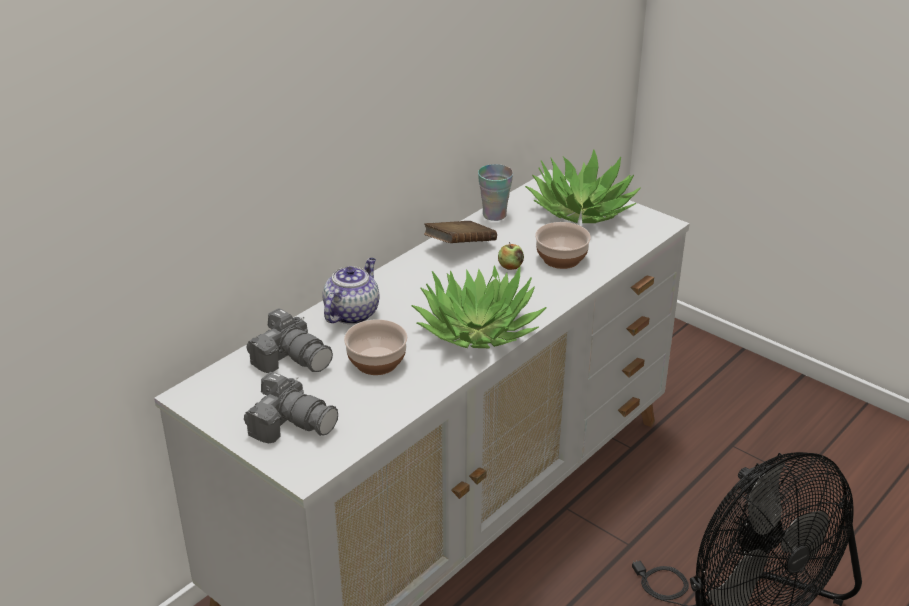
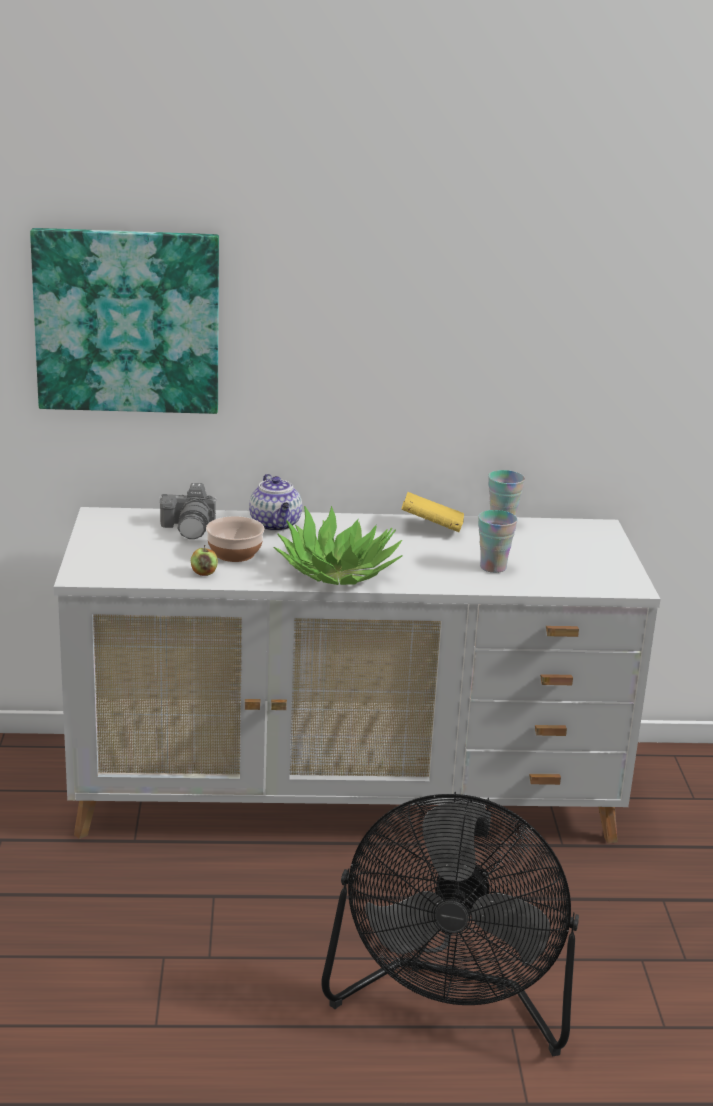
camera: 45 degrees right, 10 degrees down
camera [244,372,338,443] -> none
teapot [322,258,380,324] -> teapot turned 90 degrees clockwise [249,474,302,531]
brown book [424,221,497,243] -> yellow book [401,492,464,532]
apple [498,242,524,270] -> apple moved to [191,545,218,576]
potted plant [525,149,641,223] -> none
bowl [535,222,591,269] -> cup [478,510,518,573]
none -> picture [30,228,219,414]

